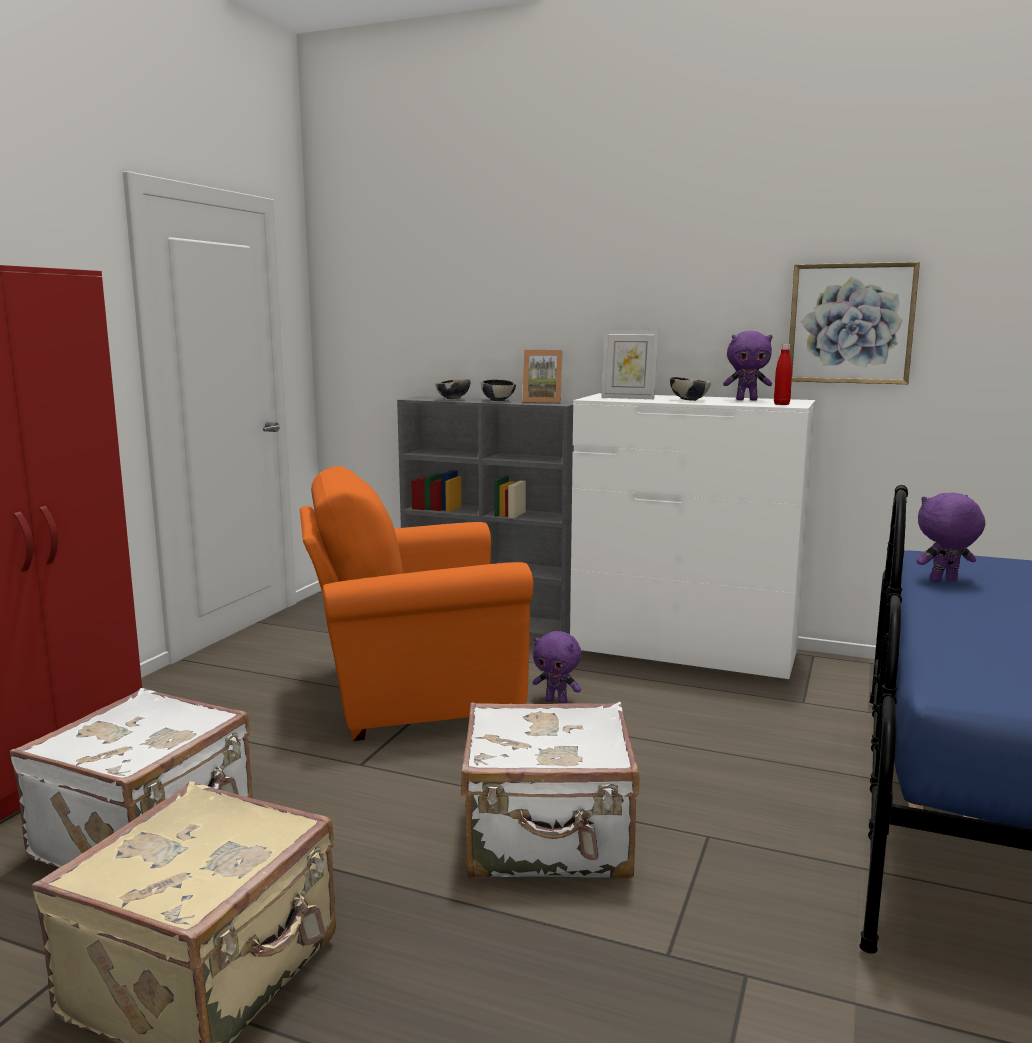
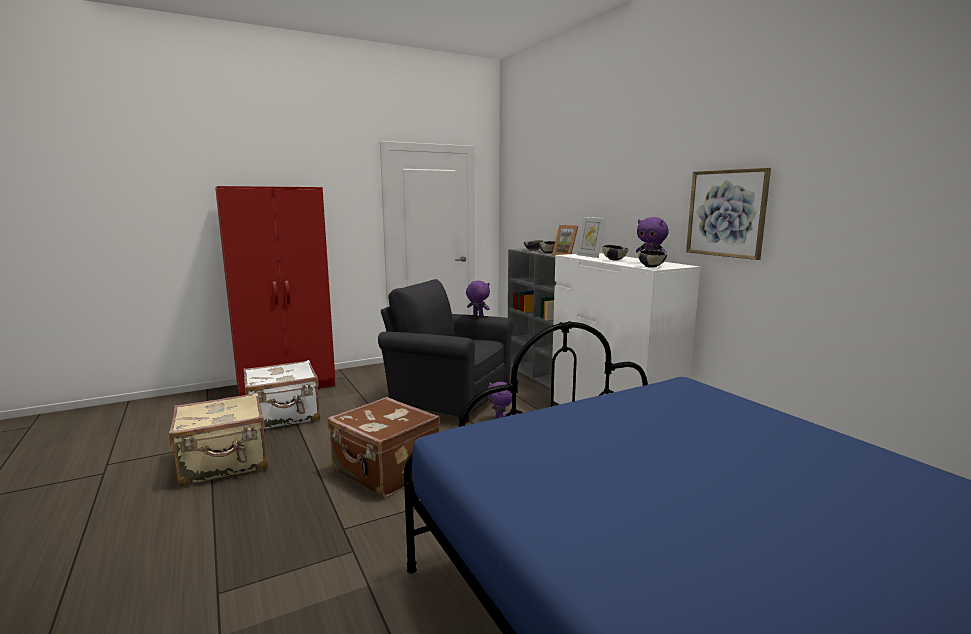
camera: 40 degrees right, 0 degrees up
orange armchair [300,466,533,741] -> grey armchair [378,279,513,424]
white suitcase [461,702,639,878] -> brown suitcase [328,397,440,498]
red bottle [774,344,792,405] -> bowl [638,250,667,268]
purple plush toy [916,493,985,582] -> purple plush toy moved to [466,281,490,317]

